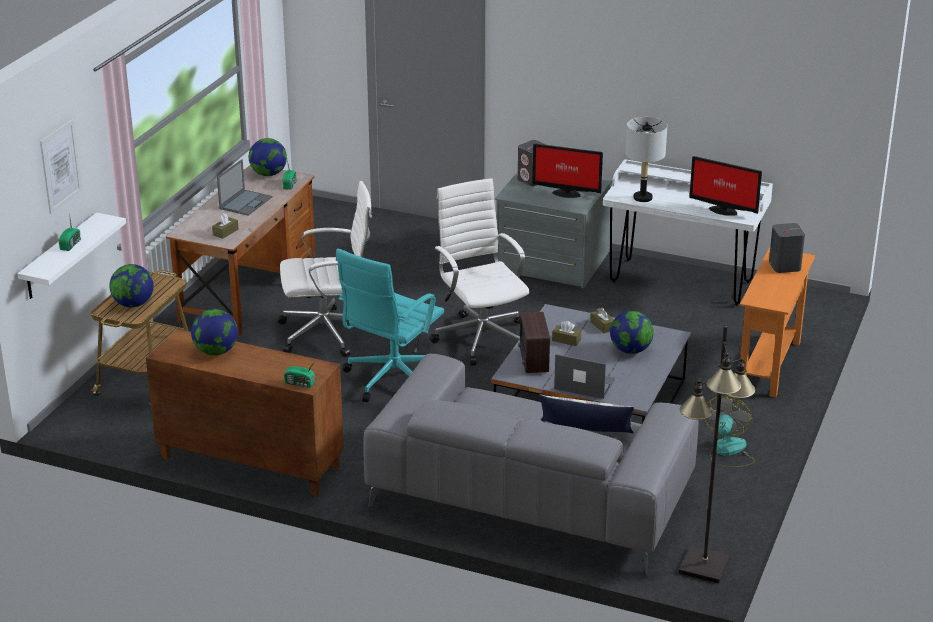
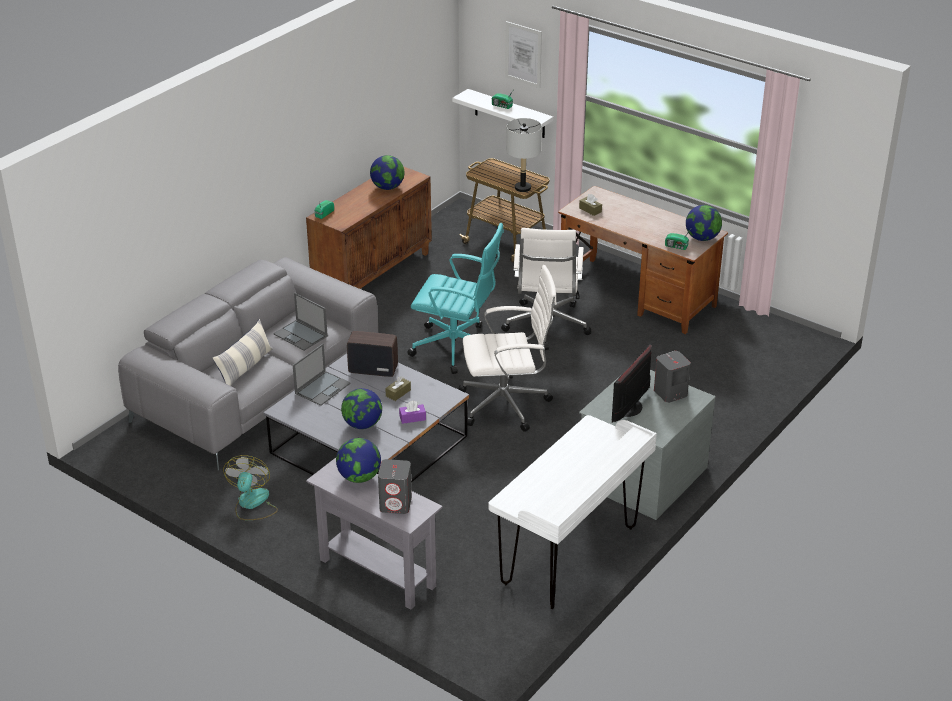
camera: 105 degrees right, 5 degrees up
globe [110,264,154,308] -> globe moved to [336,438,381,483]
laptop [217,159,272,216] -> laptop moved to [273,293,328,351]
turquoise office chair [336,249,444,402] -> turquoise office chair turned 150 degrees clockwise [407,223,504,374]
brown tissue box [590,307,614,333] -> purple tissue box [399,401,426,424]
grey table lamp [625,117,667,202] -> grey table lamp moved to [506,118,542,192]
black floor lamp [679,326,755,583] -> none
monitor [689,156,762,216] -> none
fan [704,396,755,467] -> fan turned 120 degrees counterclockwise [223,455,278,520]
orange console table [740,247,815,397] -> grey console table [306,458,443,610]

